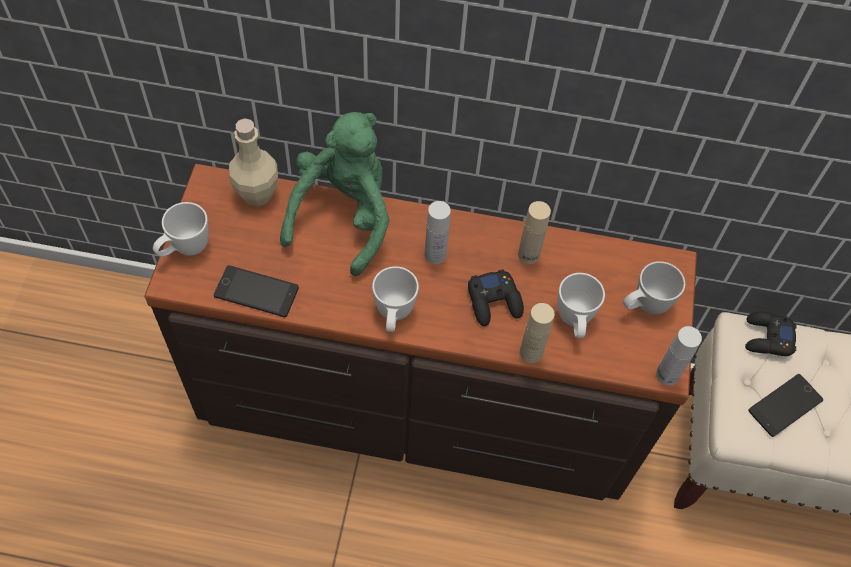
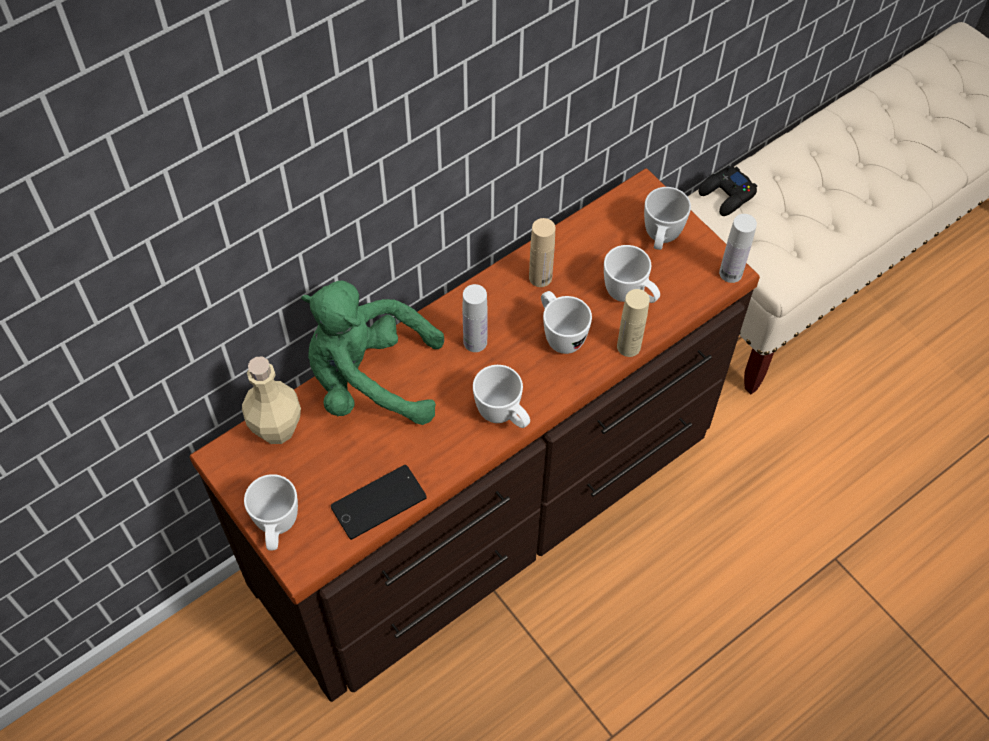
camera: 45 degrees left, 0 degrees up
green plush toy [280,112,390,276] -> green plush toy turned 60 degrees counterclockwise [301,281,444,425]
black game controller [468,269,524,326] -> white mug [541,291,592,354]
phone [748,374,823,437] -> none

